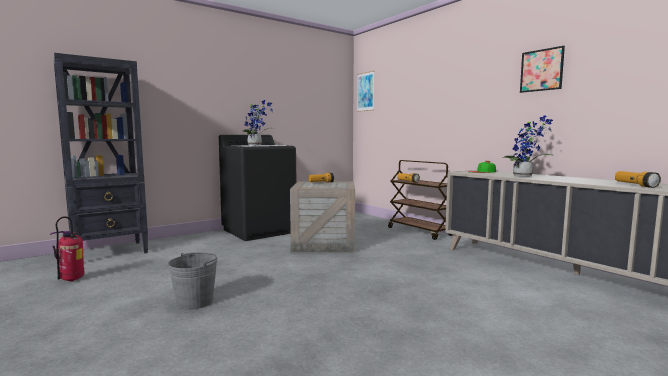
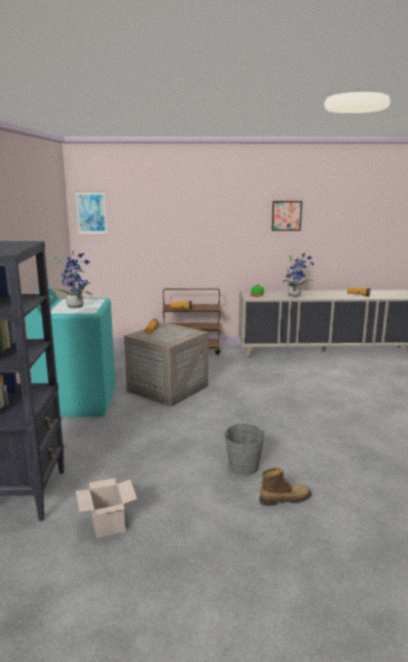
camera: 55 degrees left, 10 degrees up
fire extinguisher [49,216,84,281] -> cardboard box [76,478,137,538]
black washing machine [219,135,296,241] -> turquoise washing machine [25,286,115,417]
none -> boot [259,467,311,506]

